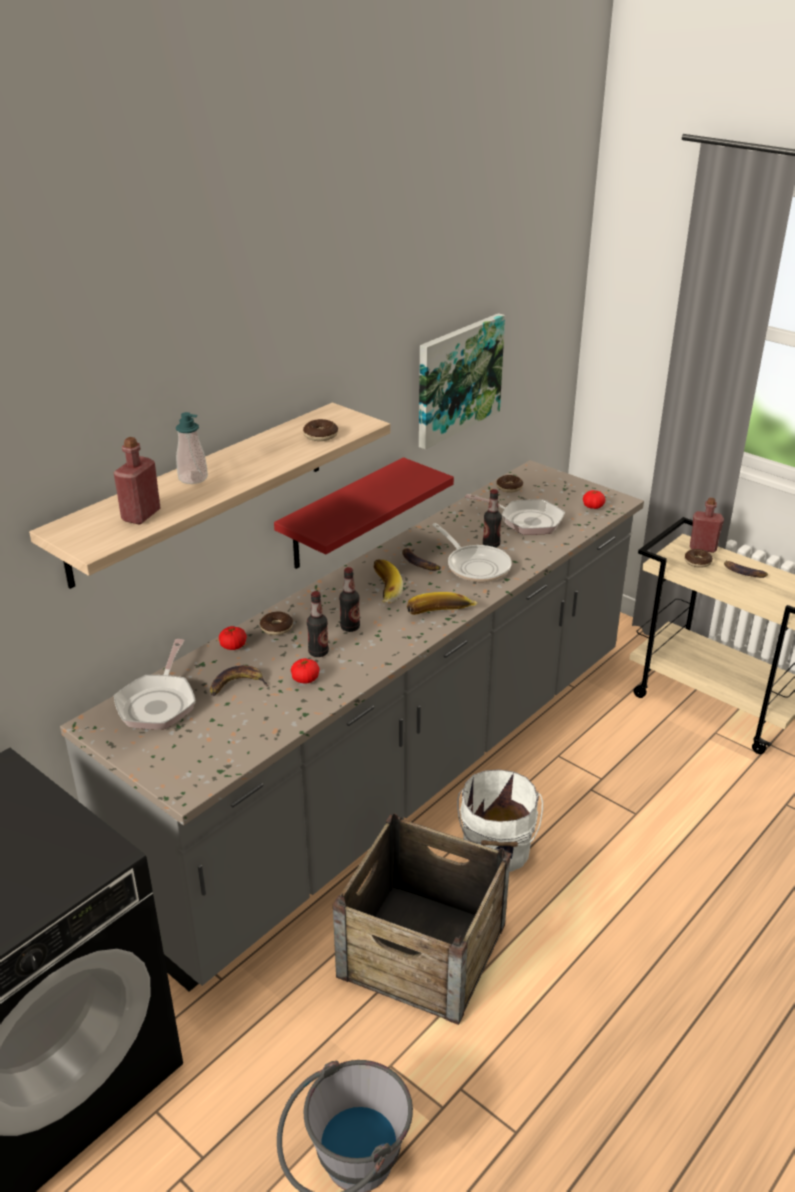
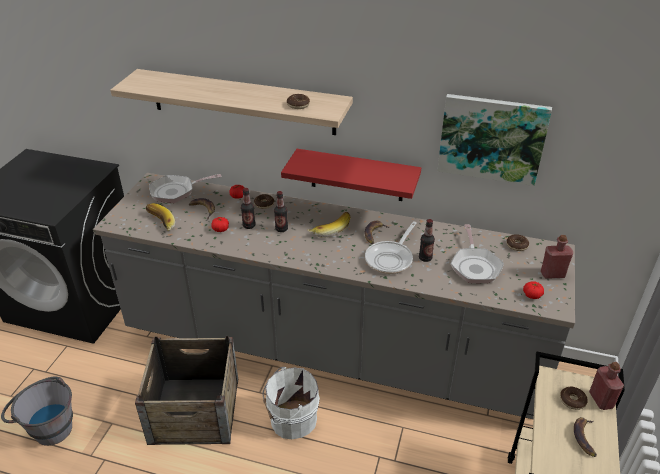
camera: 65 degrees right, 5 degrees up
red bottle [114,437,161,524] -> red bottle moved to [541,235,573,279]
soap dispenser [176,412,208,484] -> none
banana [407,592,478,615] -> banana moved to [146,203,175,231]

